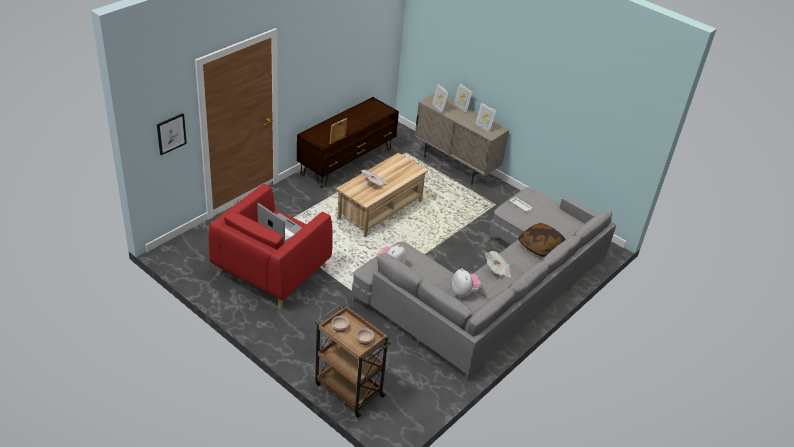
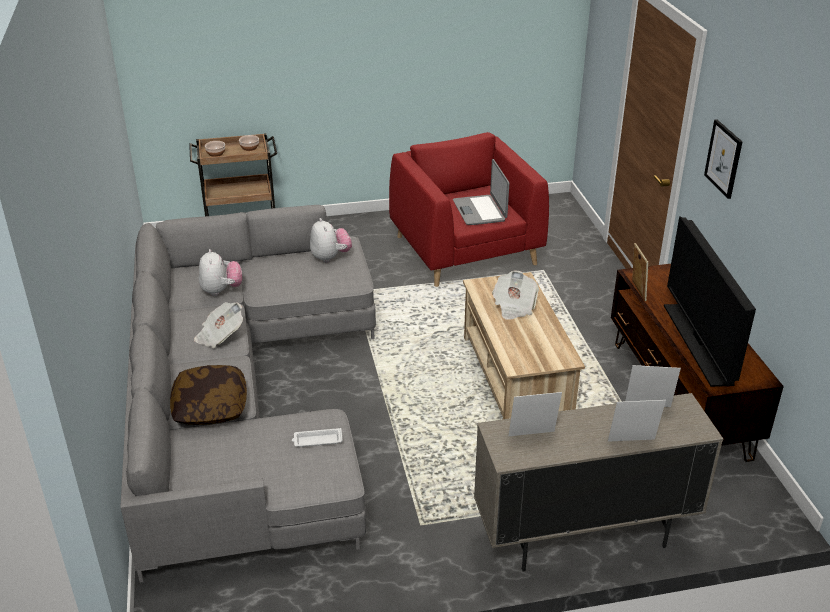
camera: 130 degrees right, 5 degrees down
picture [157,113,187,155] -> picture moved to [704,119,742,199]
laptop [257,203,302,243] -> laptop turned 90 degrees clockwise [453,159,509,225]
plush toy [452,268,482,298] -> plush toy turned 120 degrees counterclockwise [199,249,242,296]
none -> television [664,216,756,387]

